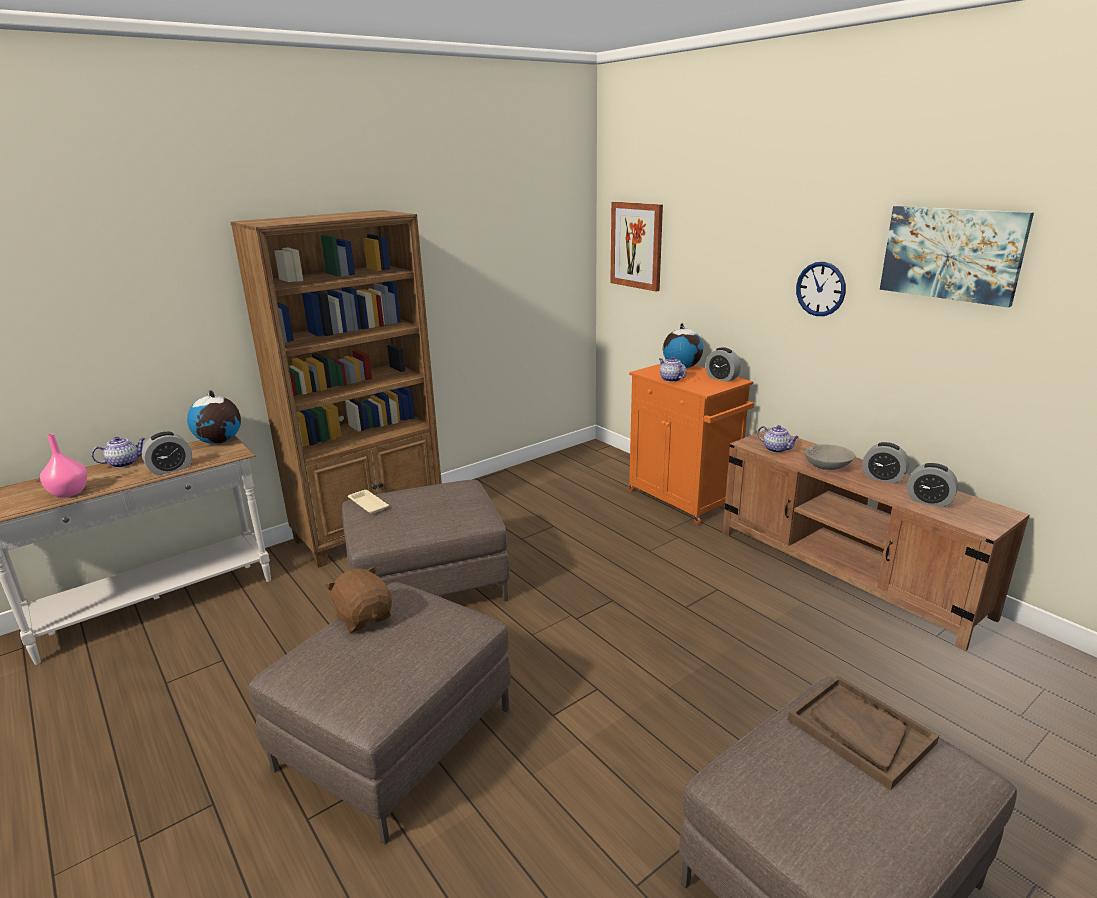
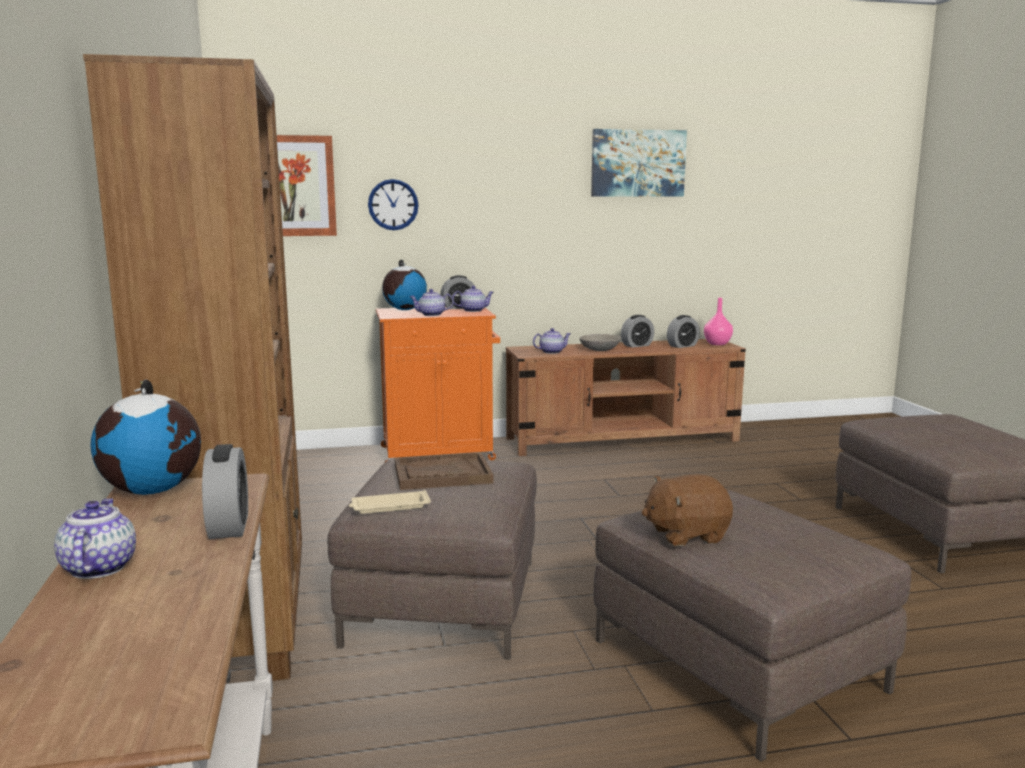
camera: 65 degrees left, 10 degrees down
pink vase [40,434,87,498] -> pink vase moved to [704,298,733,345]
brown tray [788,675,939,790] -> brown tray moved to [395,452,494,490]
wall clock [796,262,846,316] -> wall clock moved to [368,179,419,230]
none -> teapot [452,286,494,312]

